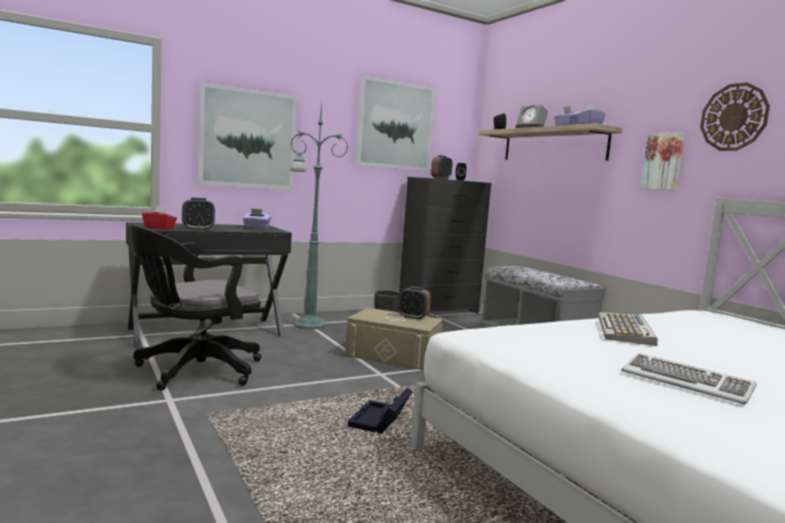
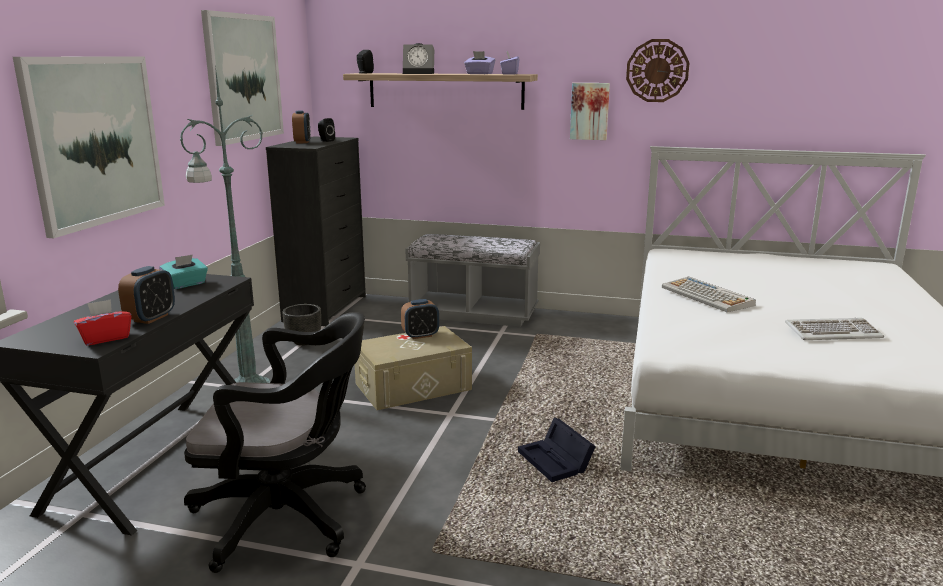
camera: 45 degrees left, 10 degrees up
black office chair [130,224,261,391] -> black office chair turned 90 degrees counterclockwise [184,312,366,573]
purple tissue box [243,208,271,229] -> turquoise tissue box [159,254,208,289]

